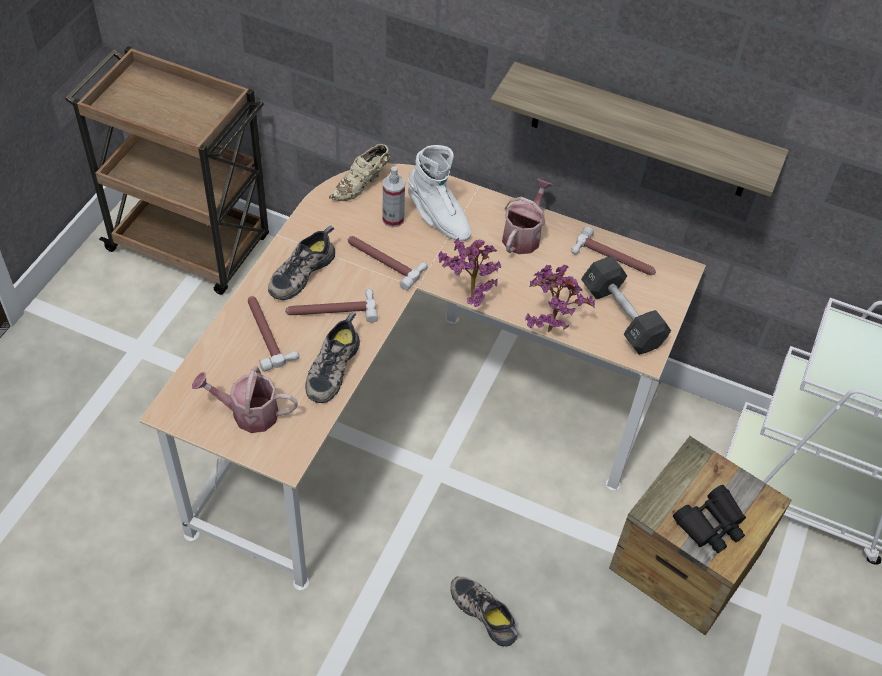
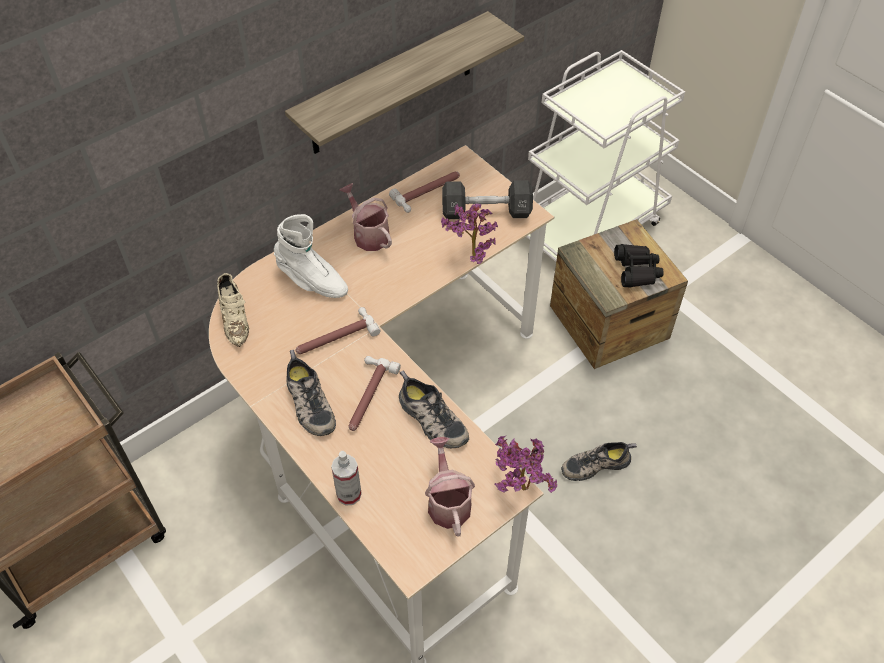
camera: 60 degrees left, 0 degrees up
watering can [192,366,298,433] -> watering can turned 135 degrees clockwise [425,437,475,537]
hammer [248,296,299,372] -> none
spray bottle [382,166,405,228] -> spray bottle moved to [331,451,362,506]
white boot [408,145,471,241] -> white boot turned 45 degrees clockwise [274,214,348,298]
potted plant [438,238,501,307] -> potted plant moved to [494,436,557,493]

